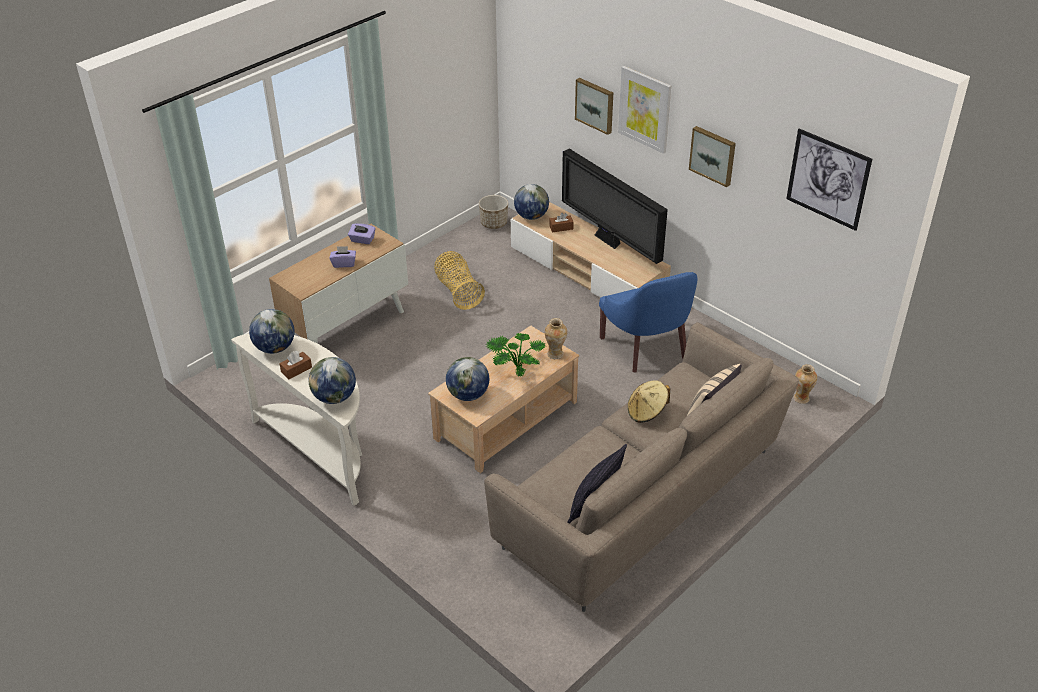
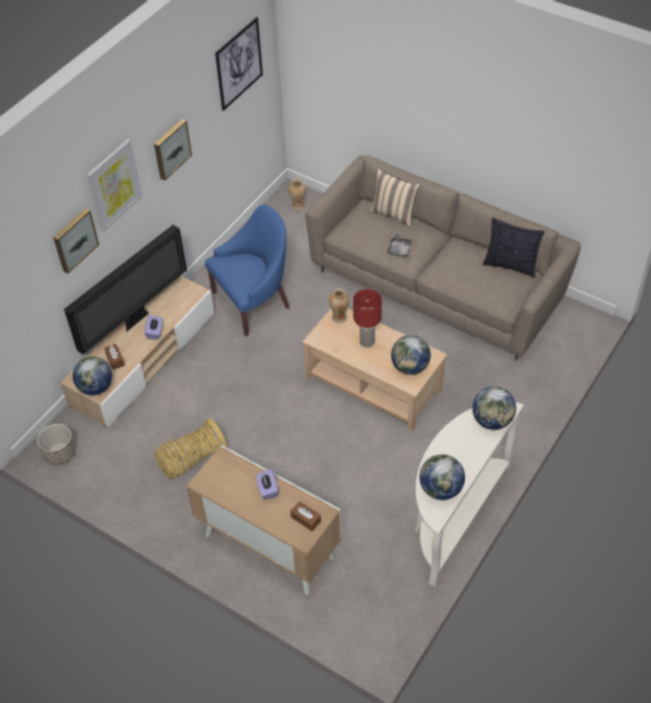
camera: 100 degrees left, 10 degrees up
brown tissue box [279,351,312,379] -> brown tissue box moved to [290,501,321,531]
purple tissue box [348,223,376,244] -> purple tissue box moved to [144,315,163,339]
potted plant [487,333,546,377] -> red table lamp [353,289,382,347]
beige hat [628,380,670,423] -> grey tray [387,233,413,257]

